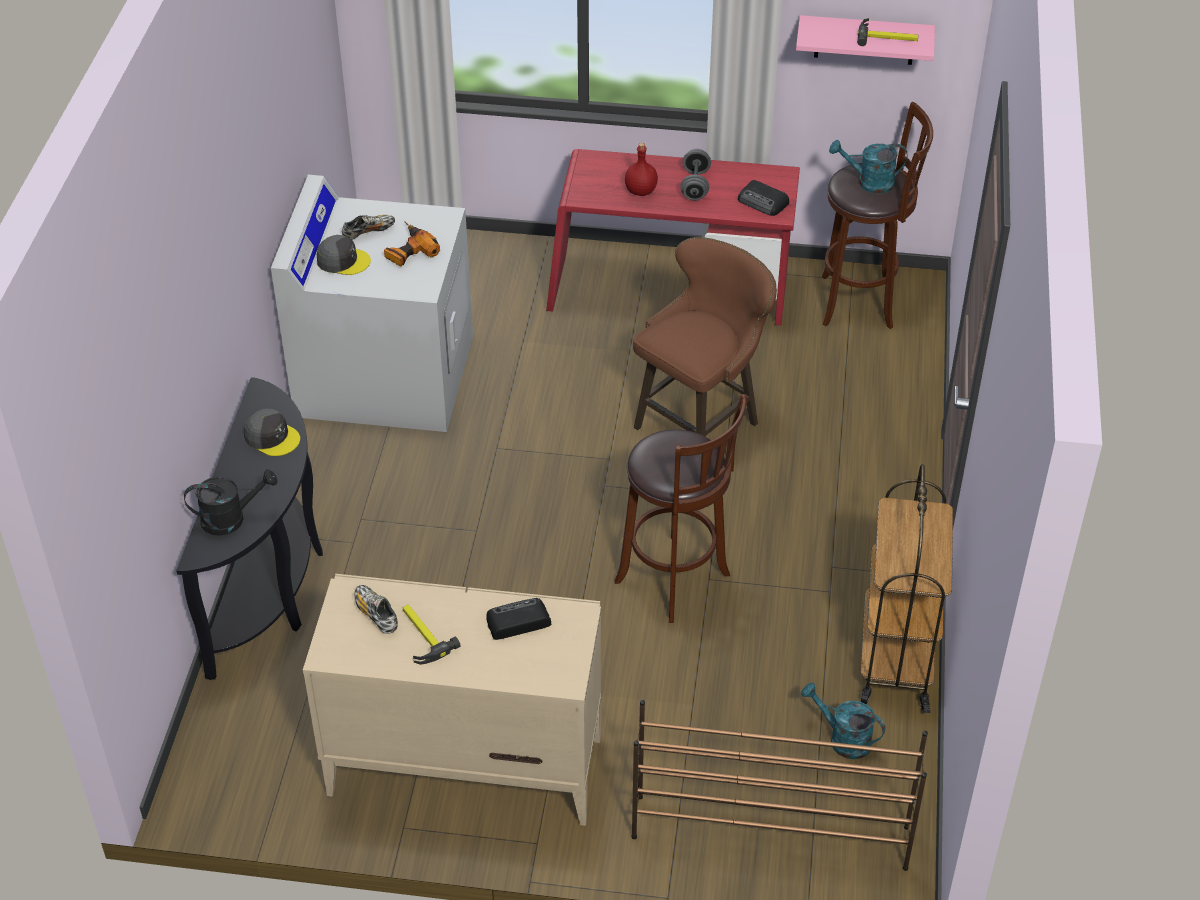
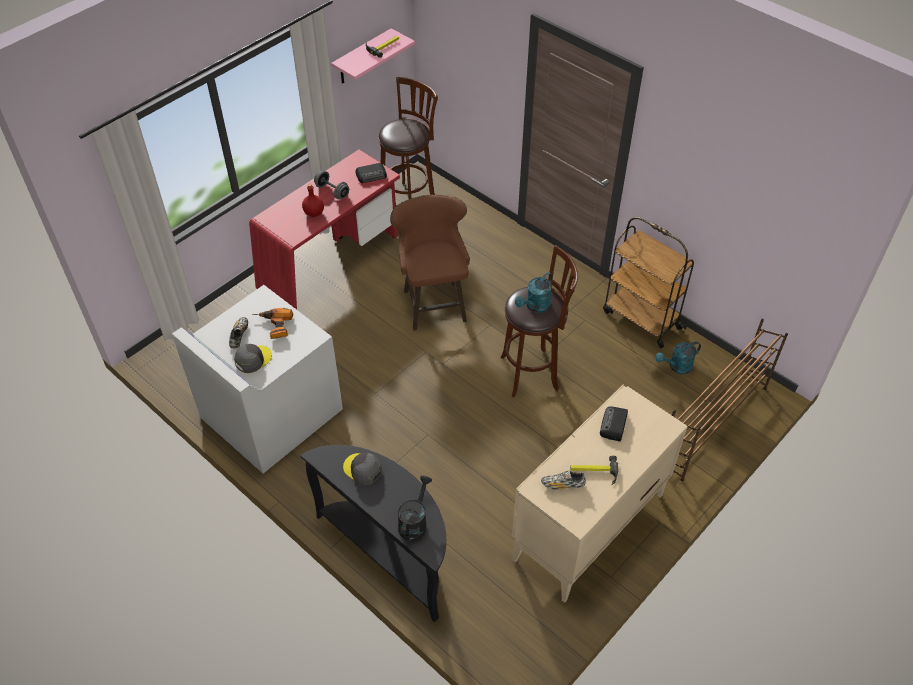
camera: 55 degrees left, 5 degrees up
grey cap [244,408,300,456] -> grey cap turned 120 degrees counterclockwise [343,452,382,485]
turquoise watering can [829,140,907,194] -> turquoise watering can moved to [515,272,552,313]

